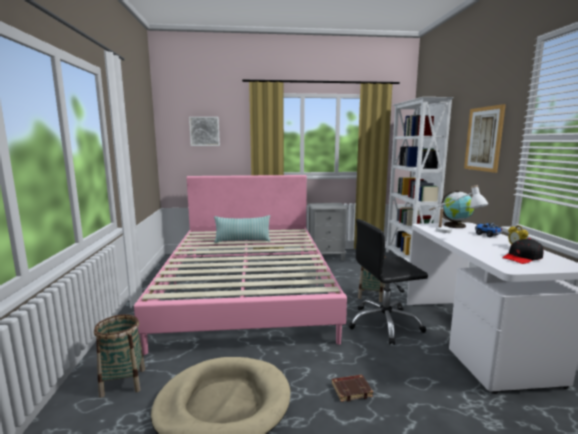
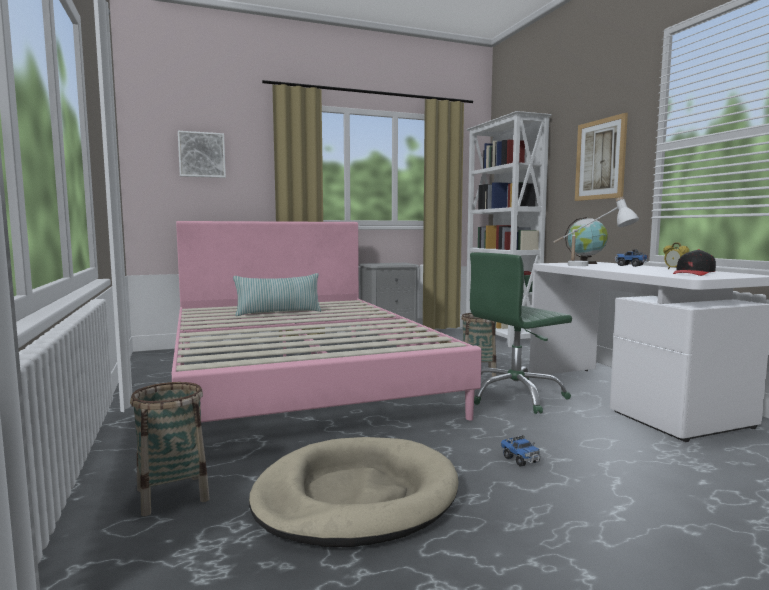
camera: 15 degrees left, 5 degrees down
brown book [332,375,373,402] -> toy truck [501,435,541,467]
black office chair [348,219,428,345] -> green office chair [470,252,572,414]

